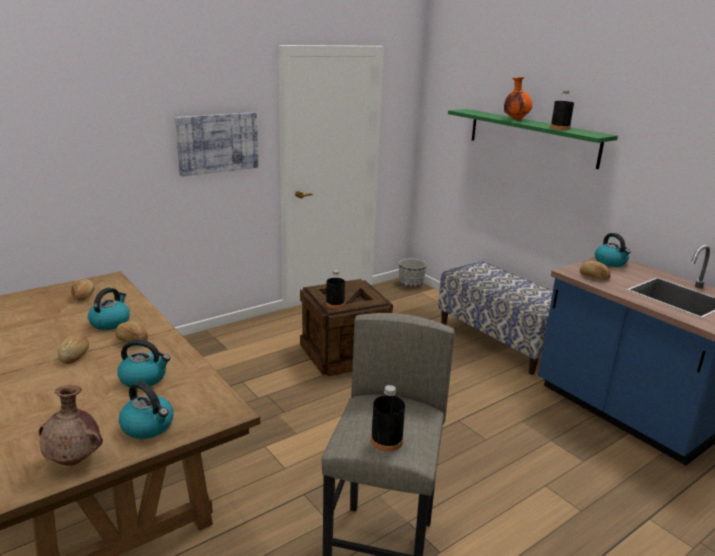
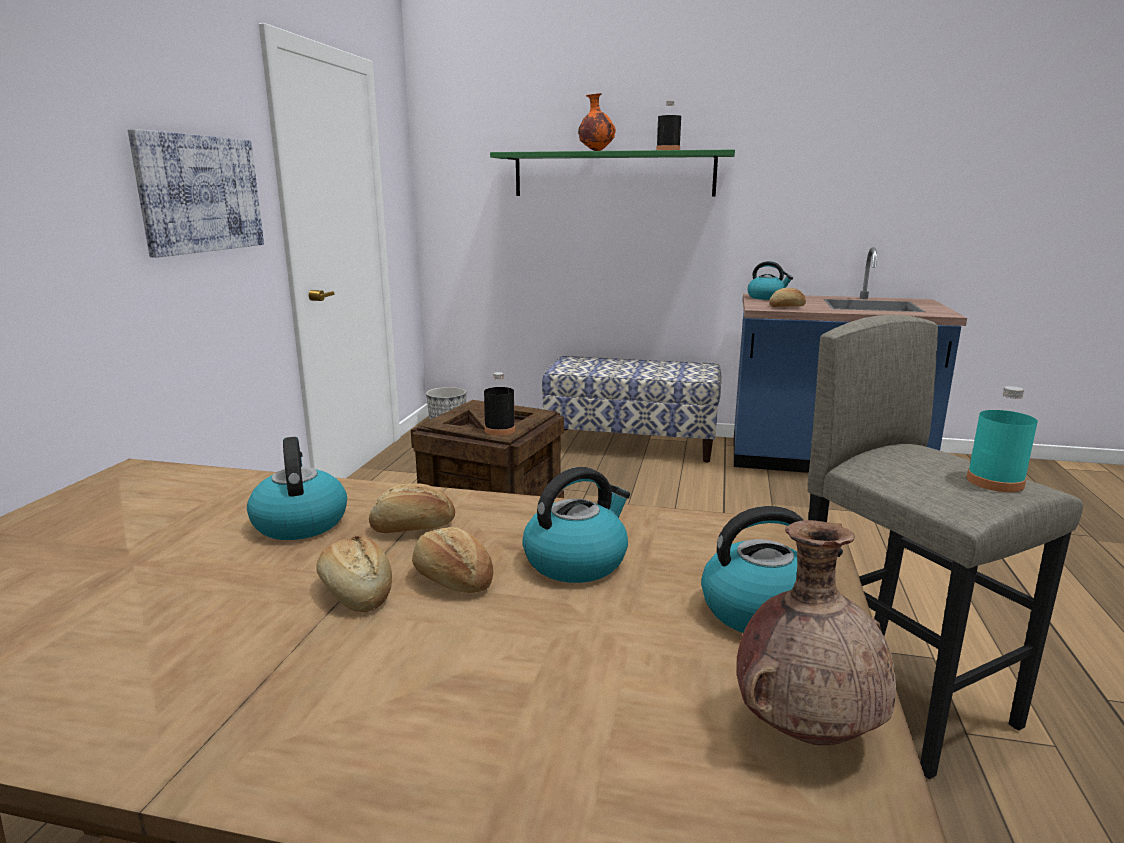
camera: 40 degrees left, 5 degrees down
bread [71,279,95,301] -> bread moved to [412,527,493,593]
black bottle [371,385,405,452] -> turquoise bottle [966,386,1038,492]

